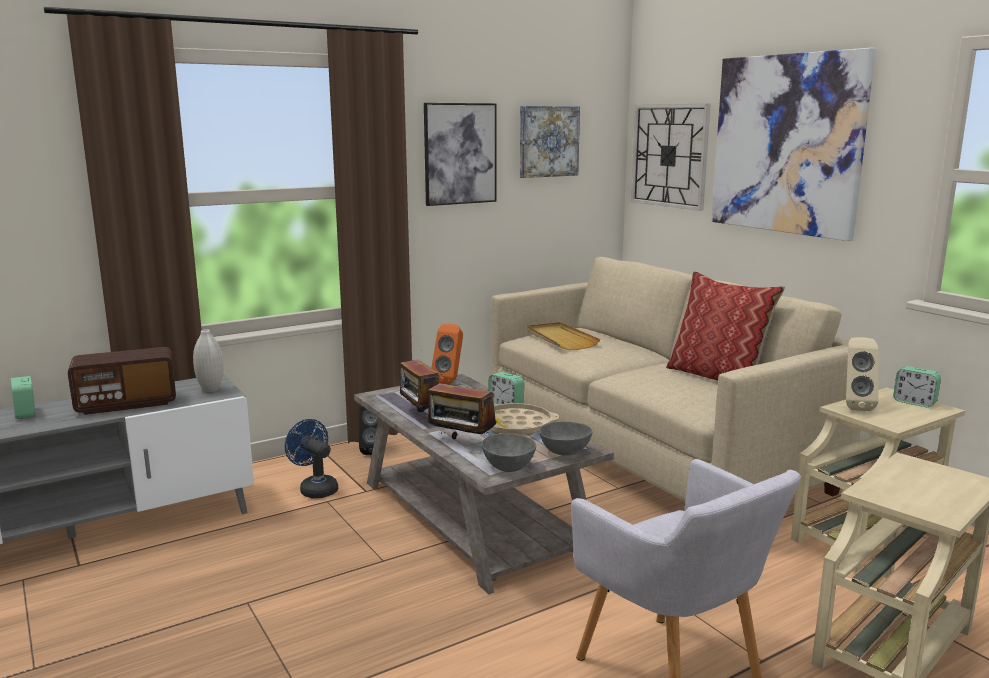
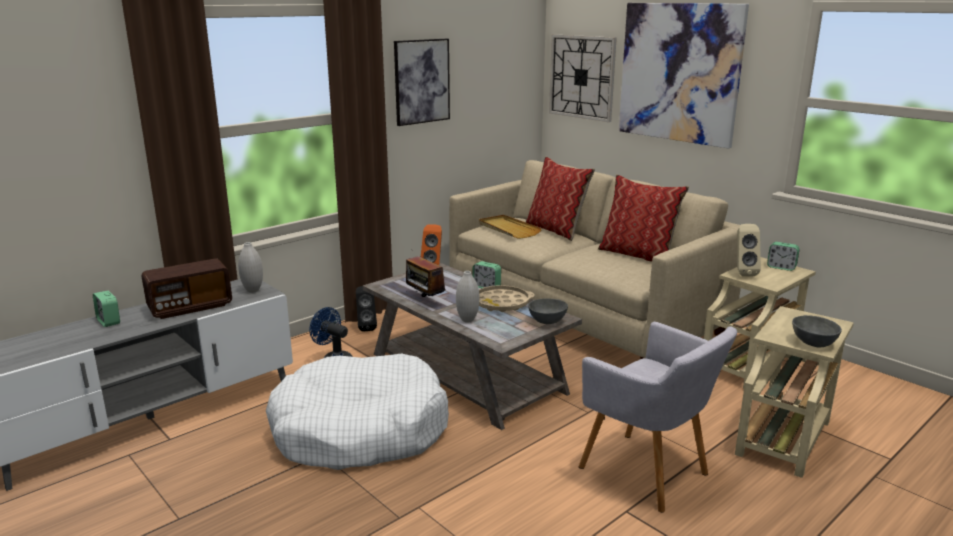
camera: 10 degrees left, 5 degrees up
radio [428,374,497,439] -> white vase [456,271,479,323]
grey bowl [482,433,536,472] -> grey bowl moved to [792,315,842,347]
picture [520,106,580,178] -> none
none -> white dog bed [266,353,449,470]
none -> pillow [526,157,595,241]

